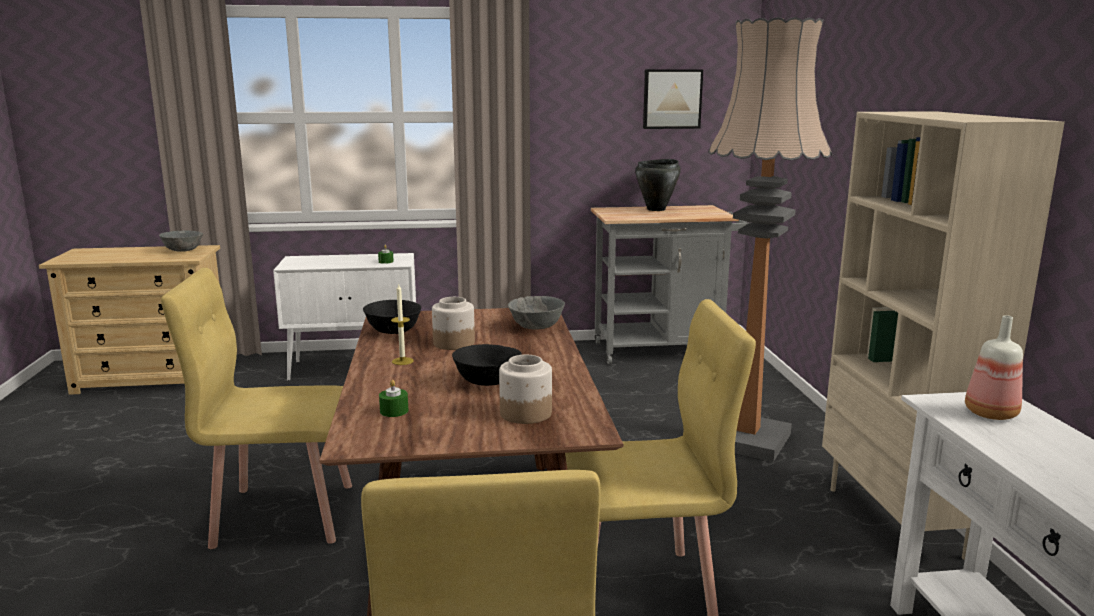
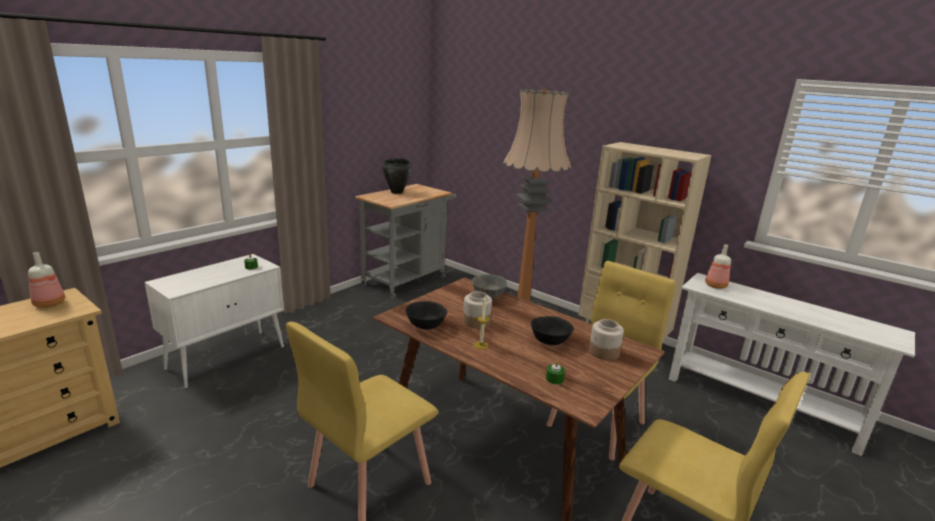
camera: 45 degrees left, 5 degrees up
grey bowl [159,231,203,252] -> bottle [28,252,65,308]
picture [643,69,703,129] -> none

